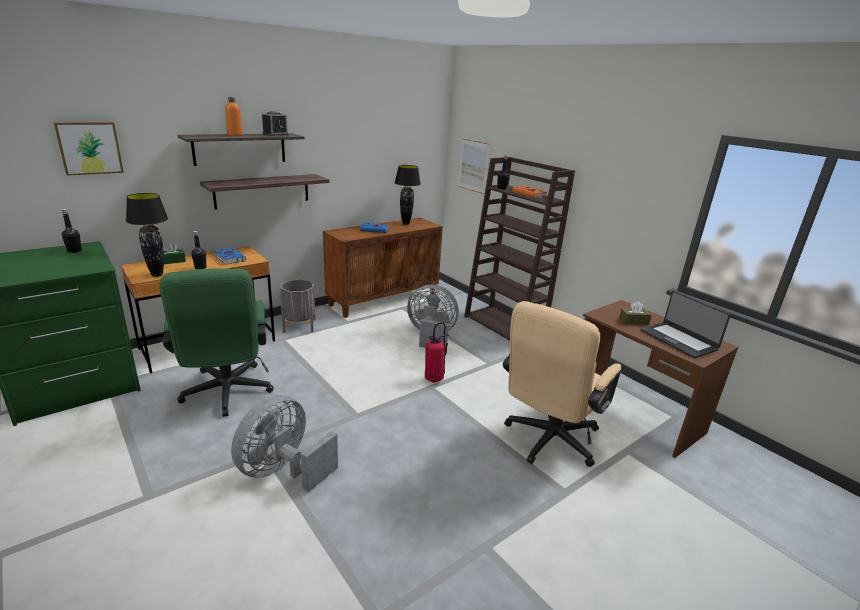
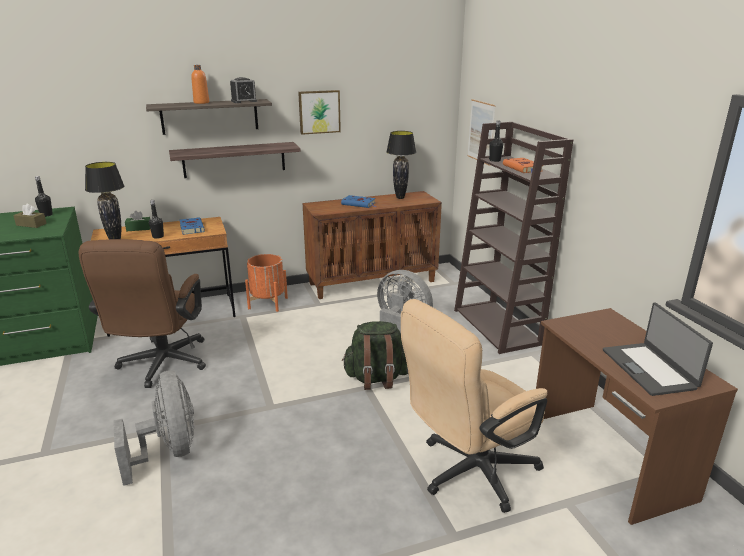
camera: 20 degrees right, 0 degrees up
picture [54,122,124,176] -> picture moved to [298,90,341,135]
green office chair [159,268,274,417] -> brown office chair [78,239,206,388]
grey fan [231,395,338,492] -> grey fan turned 105 degrees clockwise [113,370,194,486]
grey planter [280,280,315,333] -> orange planter [245,254,288,312]
fire extinguisher [425,322,450,383] -> green backpack [342,321,408,390]
brown tissue box [619,301,651,325] -> brown tissue box moved to [13,204,47,228]

